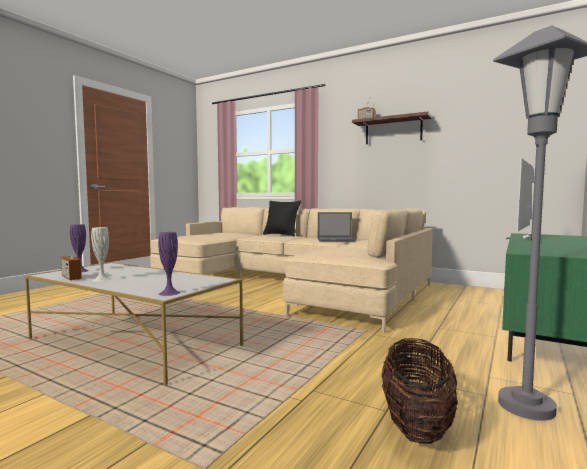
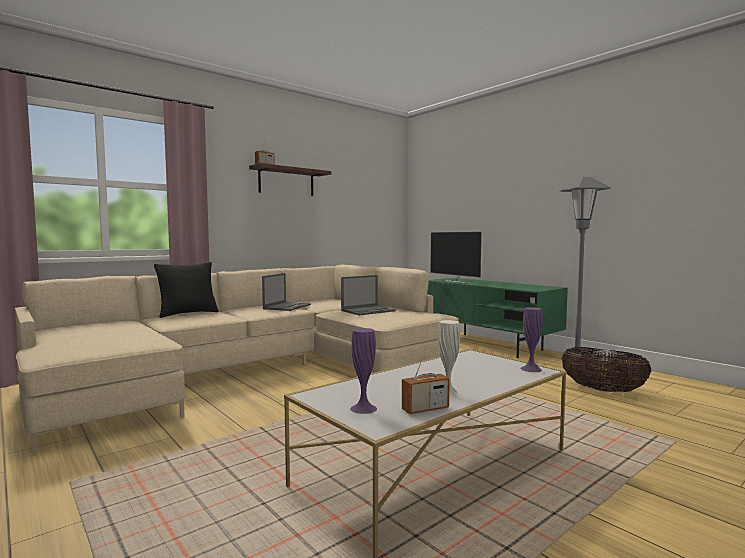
camera: 70 degrees left, 0 degrees up
none -> laptop [341,275,396,315]

